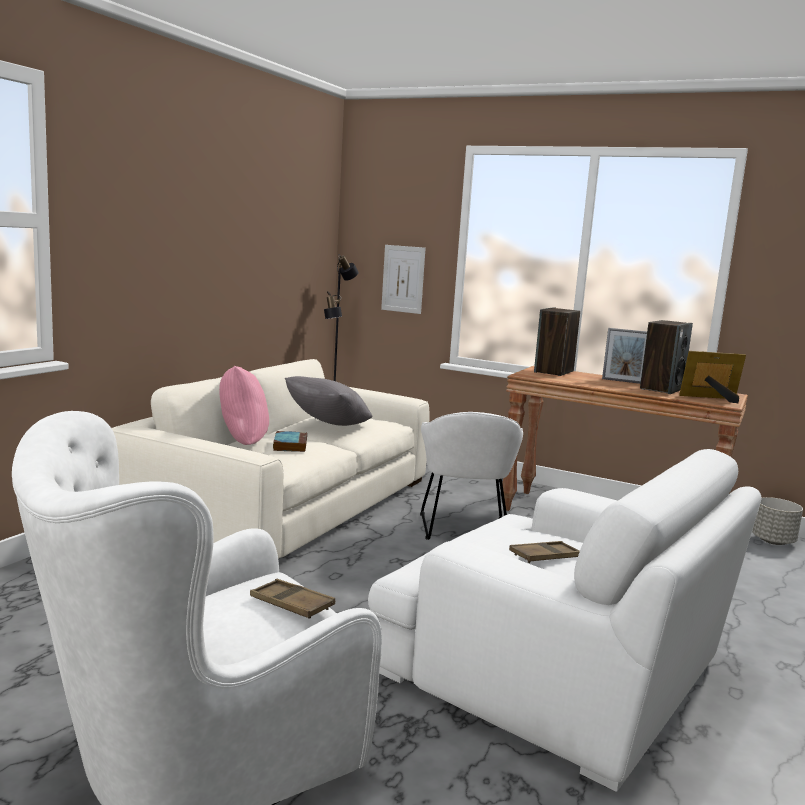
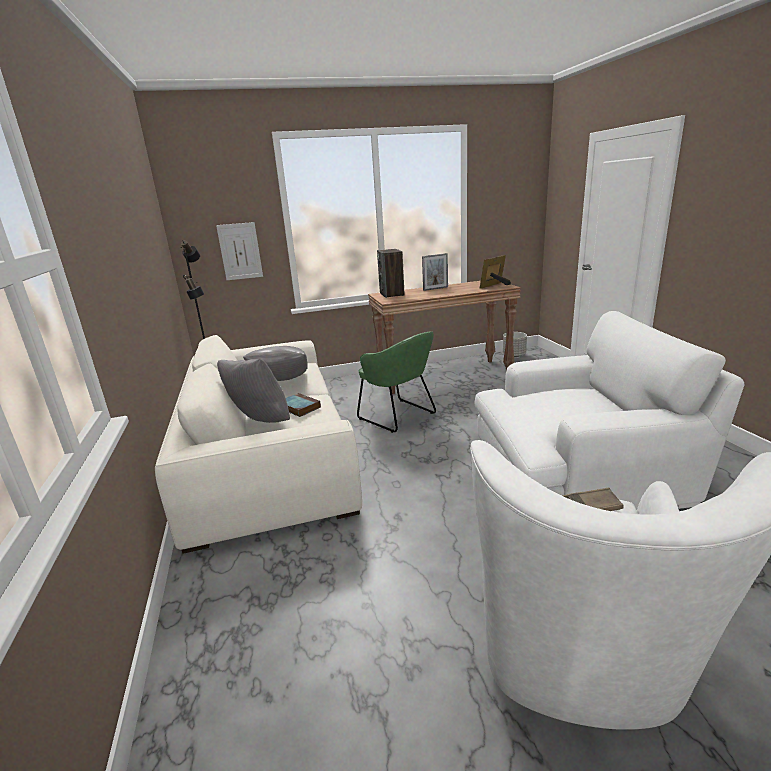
camera: 40 degrees left, 10 degrees up
pink pillow [219,366,269,445] -> grey pillow [217,359,290,423]
white armchair [420,412,523,540] -> green armchair [357,332,436,433]
brown tray [509,541,580,563] -> none
speaker [640,320,693,394] -> none

